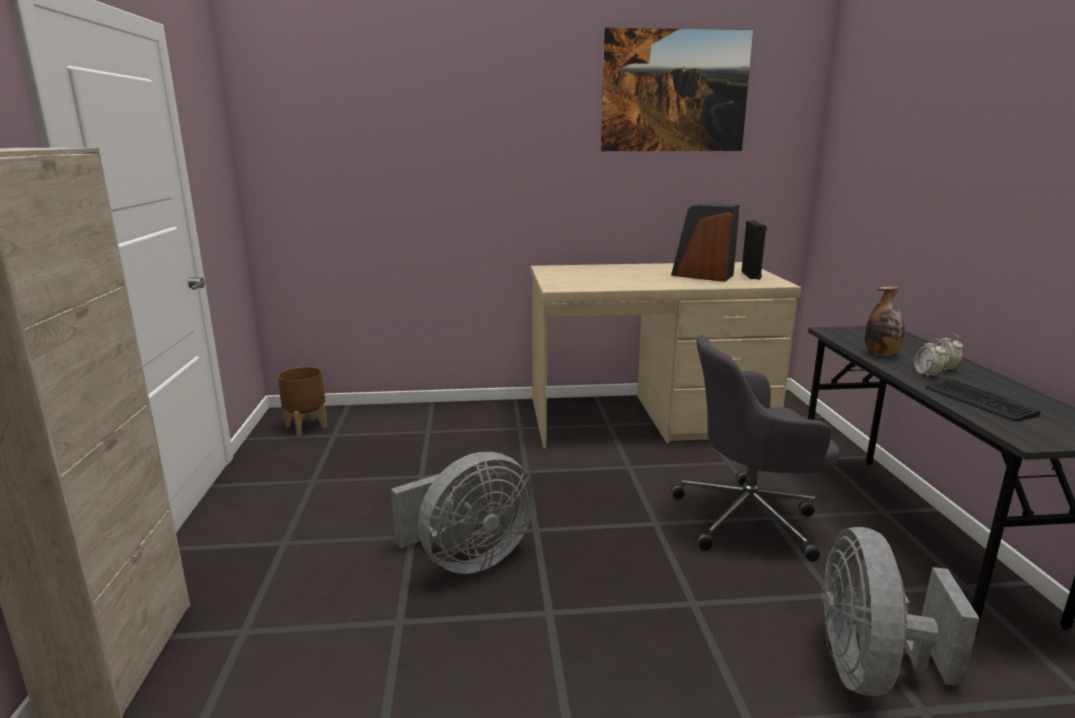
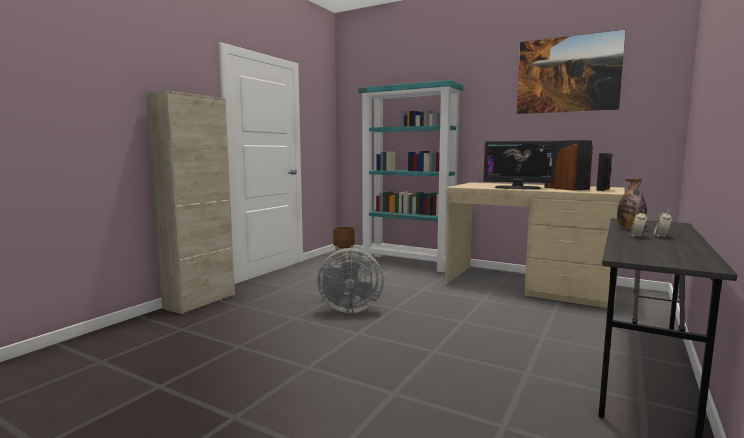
camera: 35 degrees right, 10 degrees down
grey office chair [671,335,840,562] -> none
grey fan [822,527,980,696] -> none
keyboard [926,378,1041,421] -> none
none -> turquoise bookcase [358,80,464,273]
none -> monitor [483,141,557,189]

